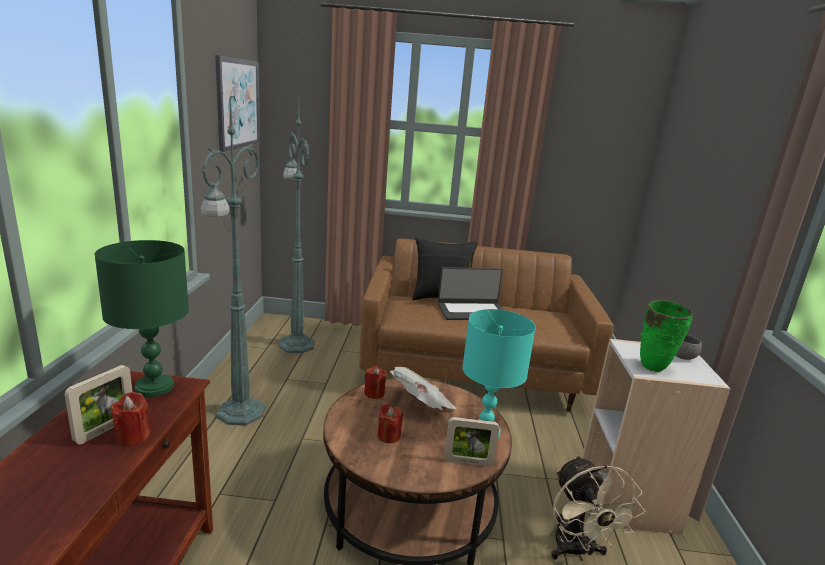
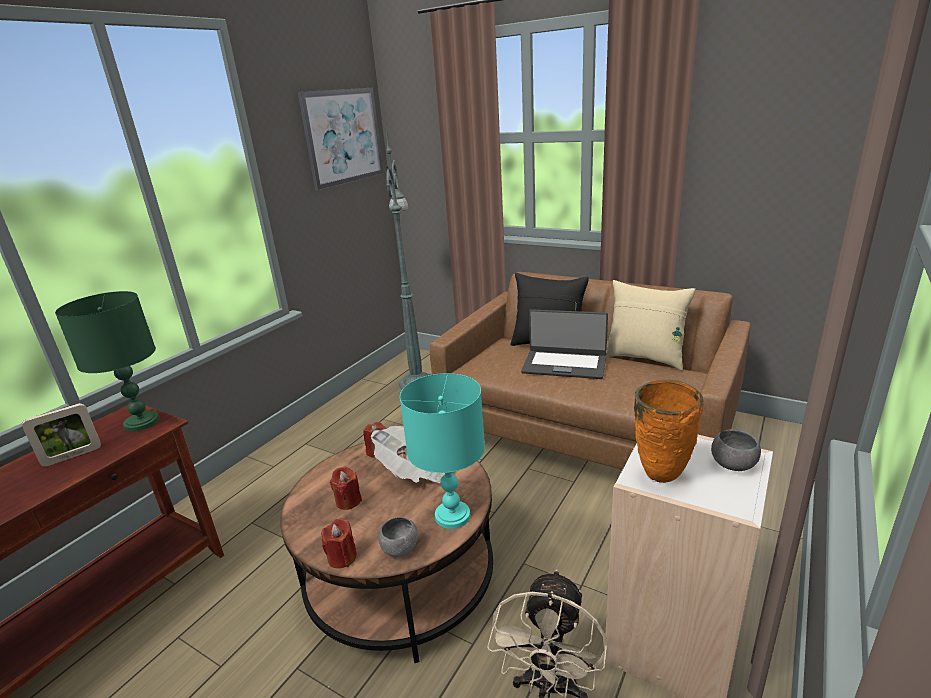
camera: 30 degrees right, 5 degrees up
red candle [111,392,150,446] -> red candle moved to [321,518,357,569]
green floor lamp [200,97,265,426] -> none
picture frame [445,417,499,466] -> grey bowl [379,517,418,557]
green vase [640,300,692,372] -> orange vase [634,380,704,483]
none -> beige pillow [606,280,695,371]

